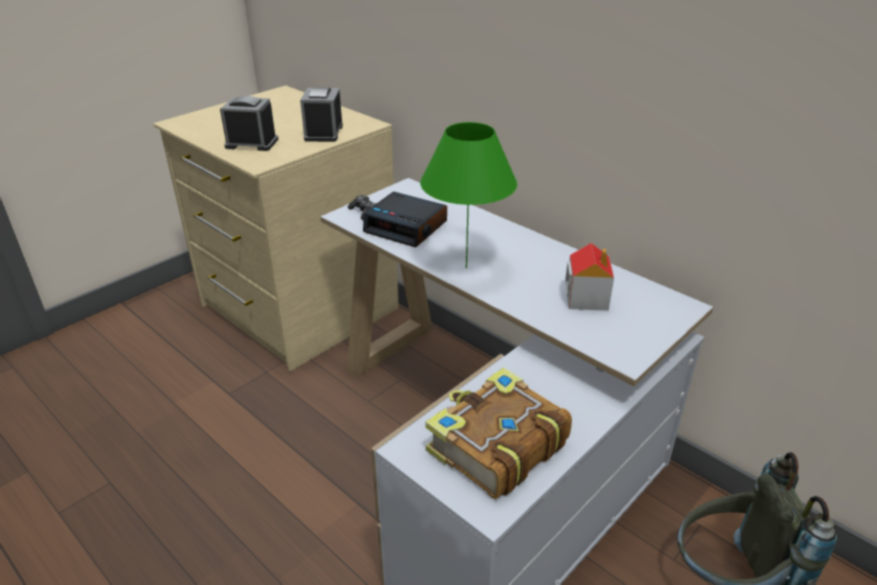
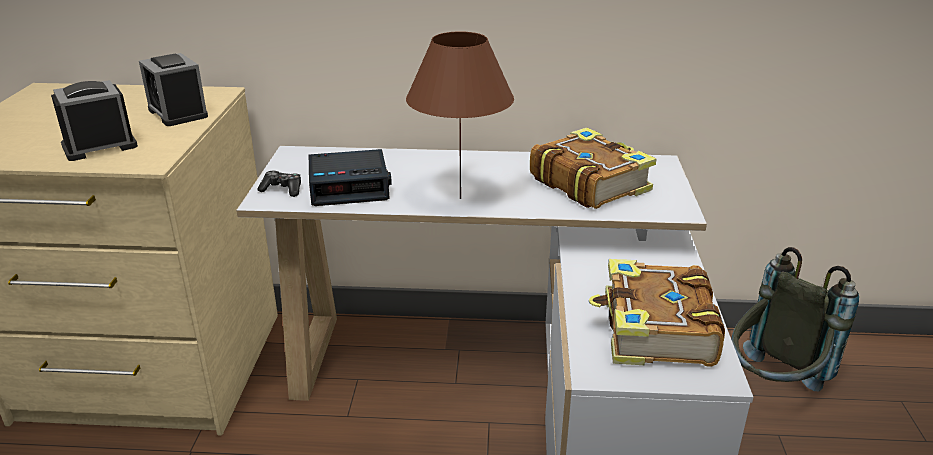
camera: 40 degrees left, 5 degrees down
green table lamp [420,122,517,268] -> brown table lamp [406,31,514,199]
toy house [565,243,614,311] -> book [530,128,657,209]

